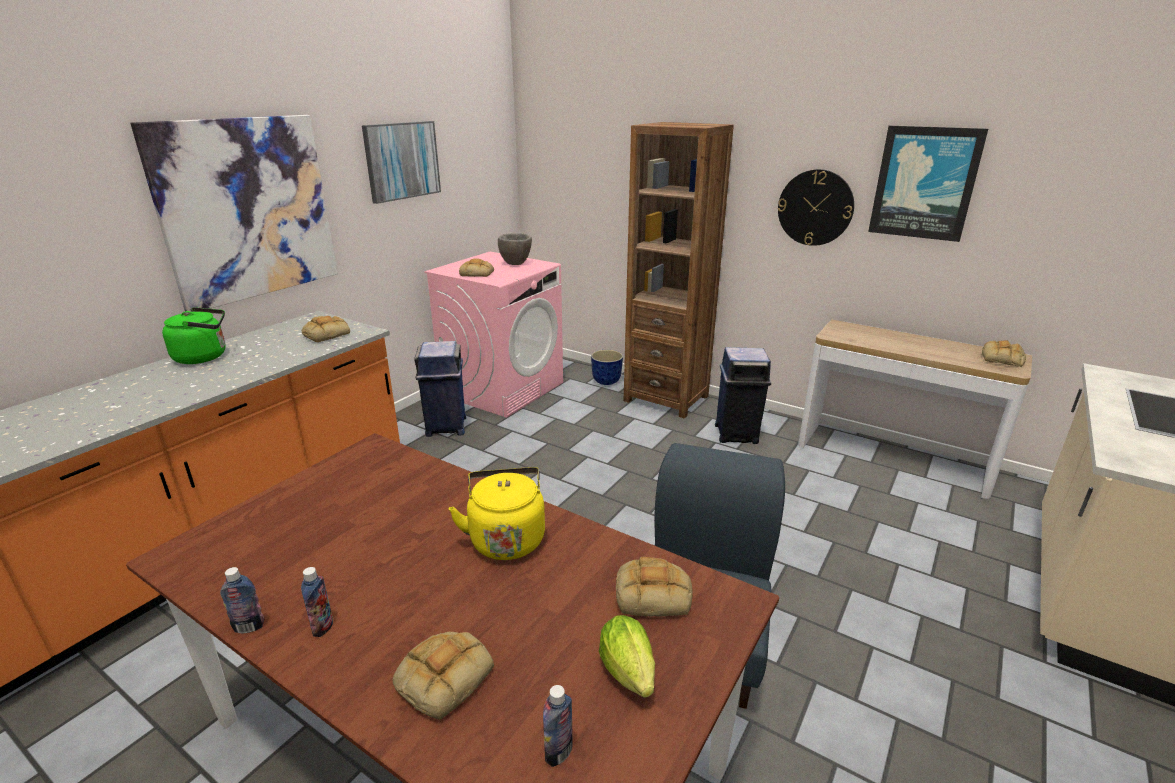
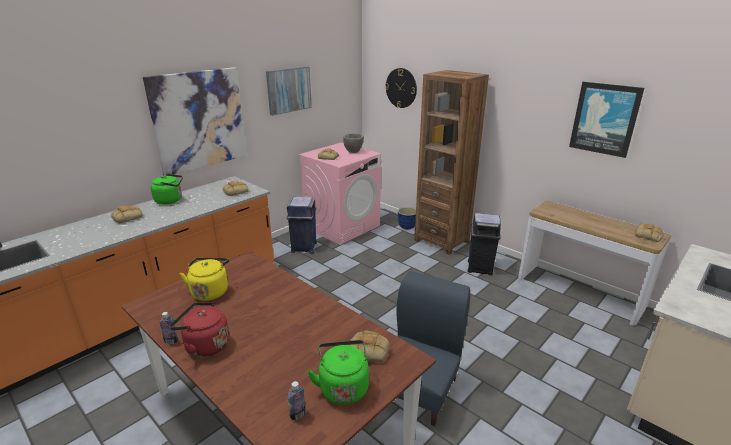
camera: 10 degrees right, 0 degrees up
bottle [301,567,333,637] -> red kettle [169,302,229,357]
bread [392,632,494,720] -> bread moved to [111,206,143,223]
yellow kettle [449,467,545,560] -> yellow kettle moved to [180,258,229,301]
lettuce [599,615,655,698] -> green kettle [307,340,369,405]
wall clock [778,169,854,246] -> wall clock moved to [385,68,417,108]

